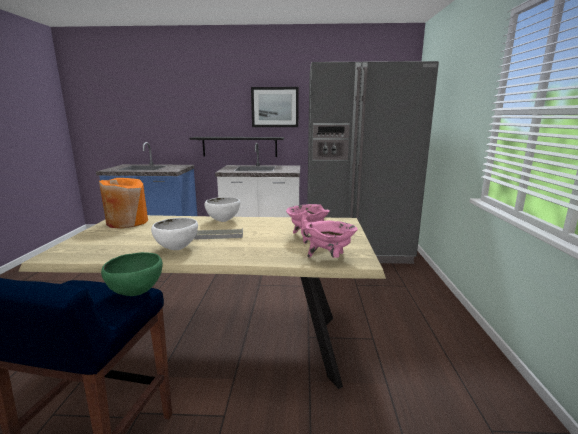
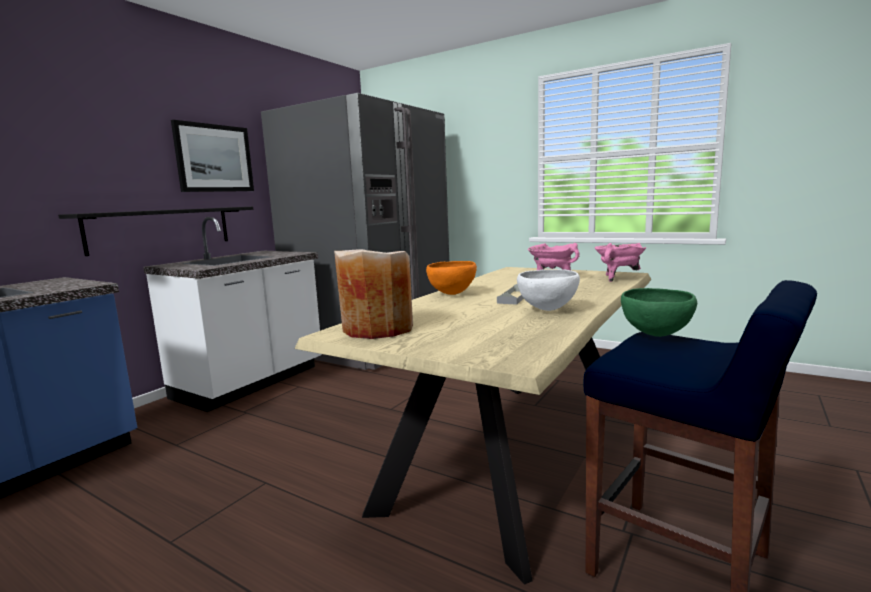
camera: 60 degrees left, 5 degrees down
orange vase [99,178,148,229] -> beige vase [334,249,413,339]
white bowl [204,197,240,222] -> orange bowl [426,261,477,295]

